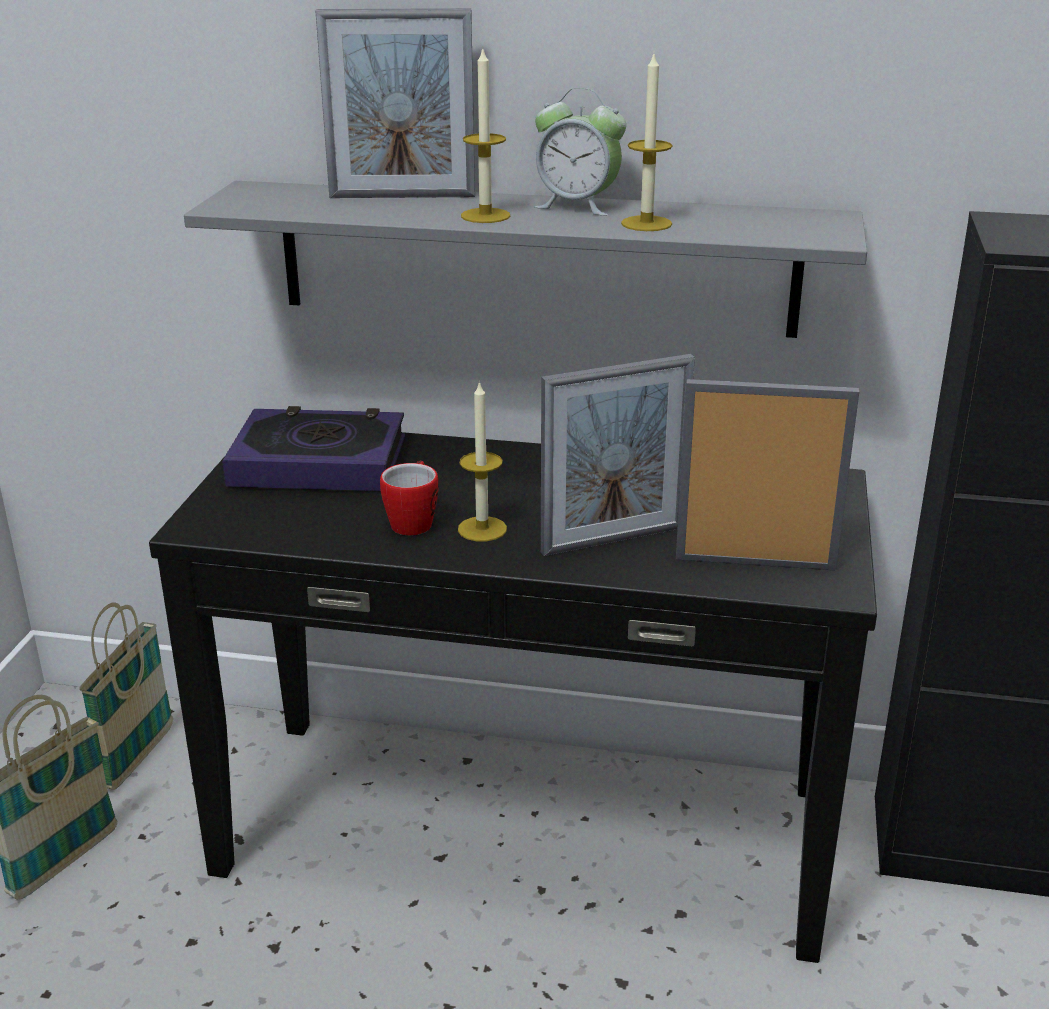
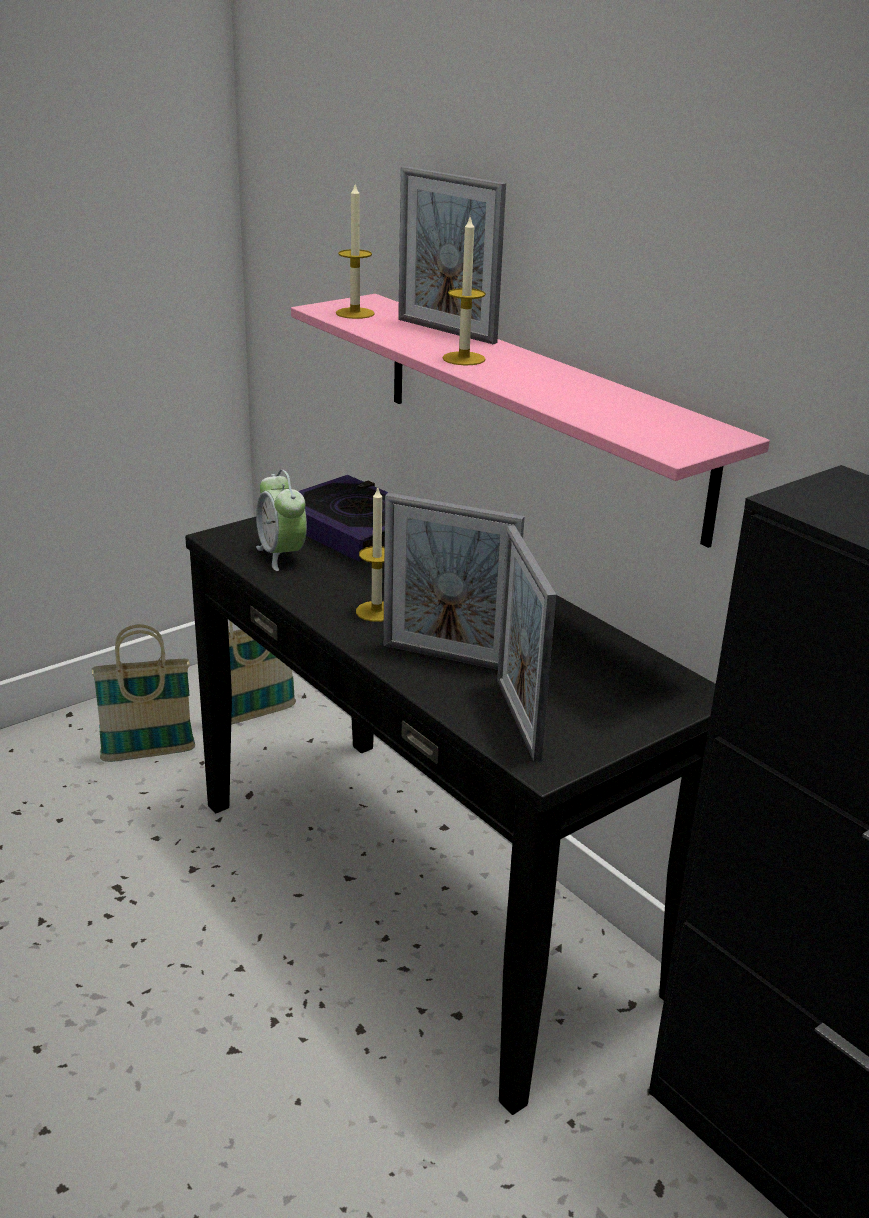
camera: 40 degrees right, 0 degrees up
grey shelf [184,181,867,338] -> pink shelf [291,294,770,548]
mug [380,460,439,536] -> none
alarm clock [535,88,626,216] -> alarm clock moved to [256,470,307,571]
candle [621,54,672,231] -> candle moved to [336,185,375,319]
picture frame [676,379,859,571] -> picture frame turned 150 degrees counterclockwise [497,525,556,762]

